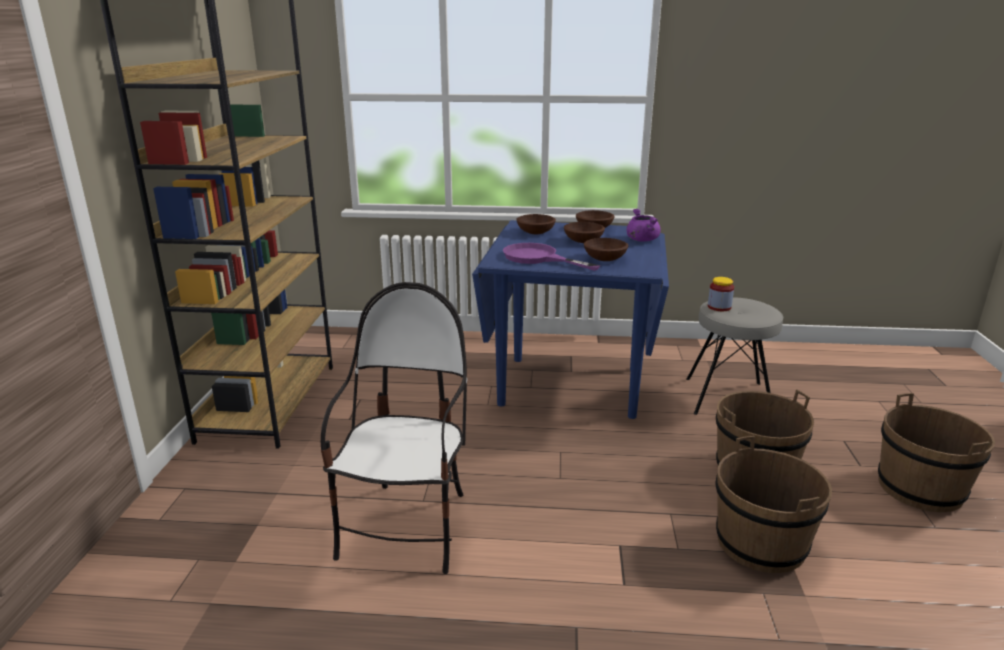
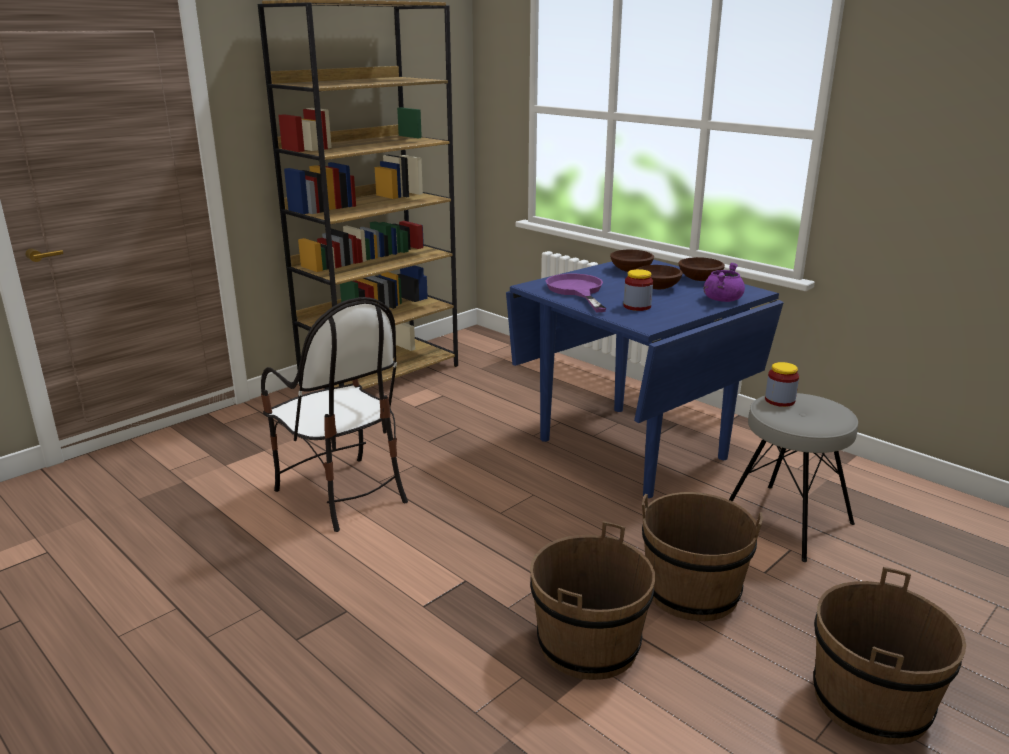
camera: 40 degrees right, 0 degrees up
chair [321,282,467,574] -> chair turned 90 degrees clockwise [261,297,408,532]
brown bowl [584,238,628,261] -> jar [623,269,653,311]

